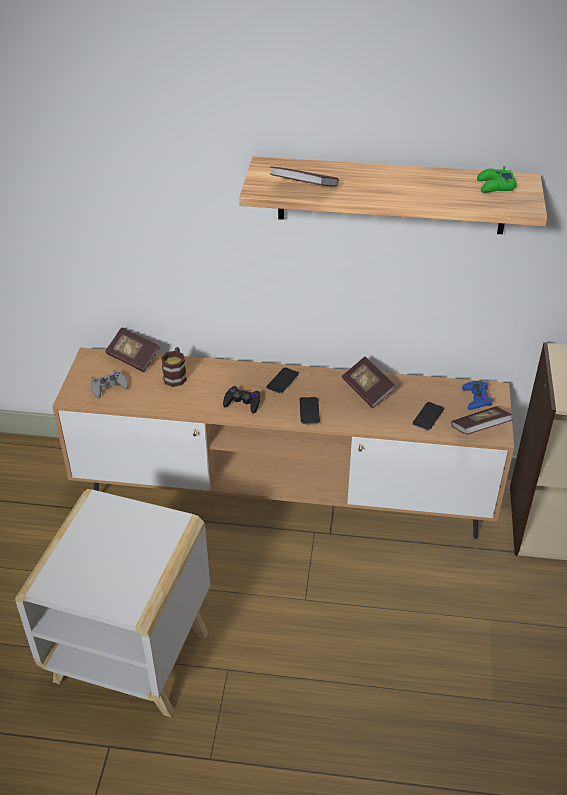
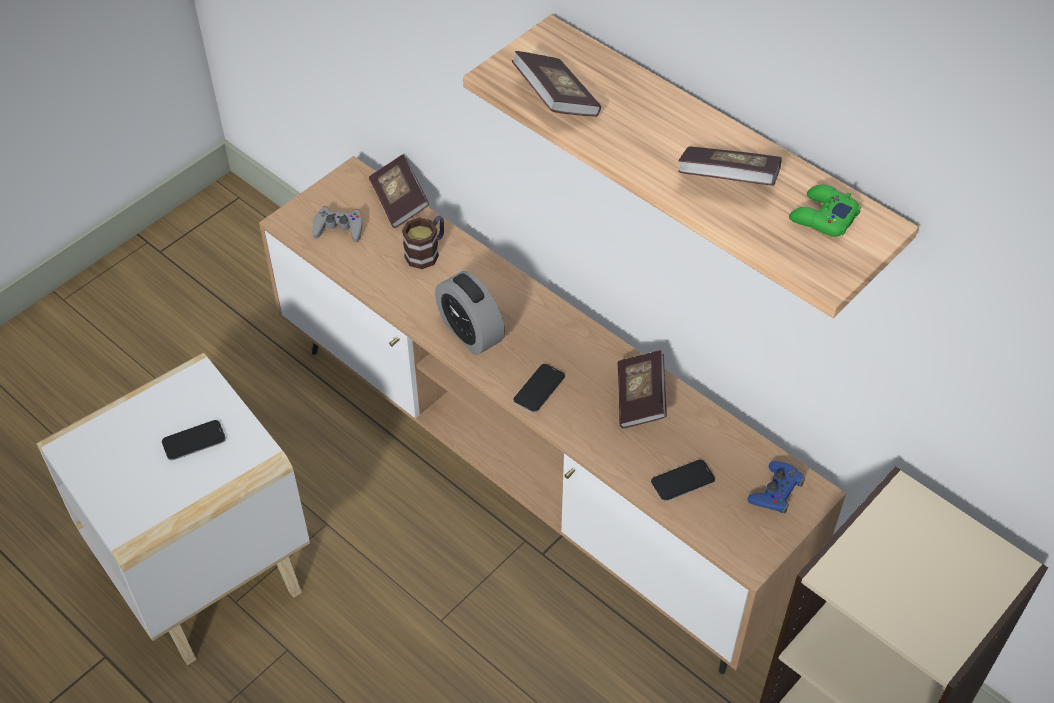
camera: 35 degrees right, 10 degrees up
black game controller [223,386,260,414] -> alarm clock [435,271,505,355]
phone [266,367,299,394] -> phone moved to [162,420,226,461]
book [451,406,513,435] -> book moved to [678,147,782,186]

